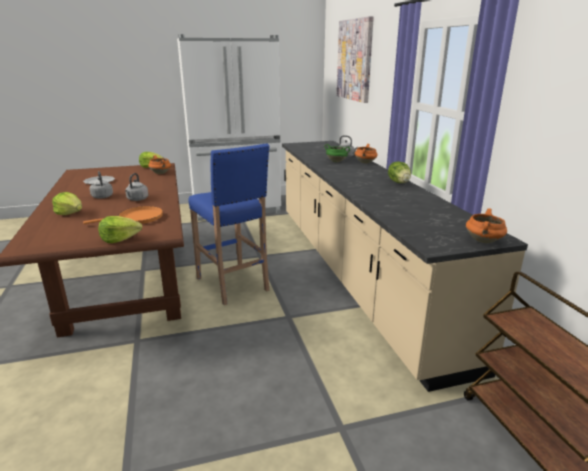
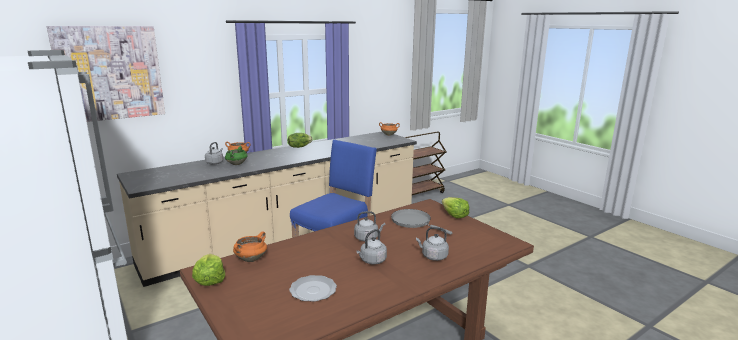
camera: 110 degrees left, 5 degrees down
lettuce [52,192,82,215] -> grey kettle [416,227,449,261]
orange frying pan [83,206,163,224] -> grey frying pan [391,209,453,235]

